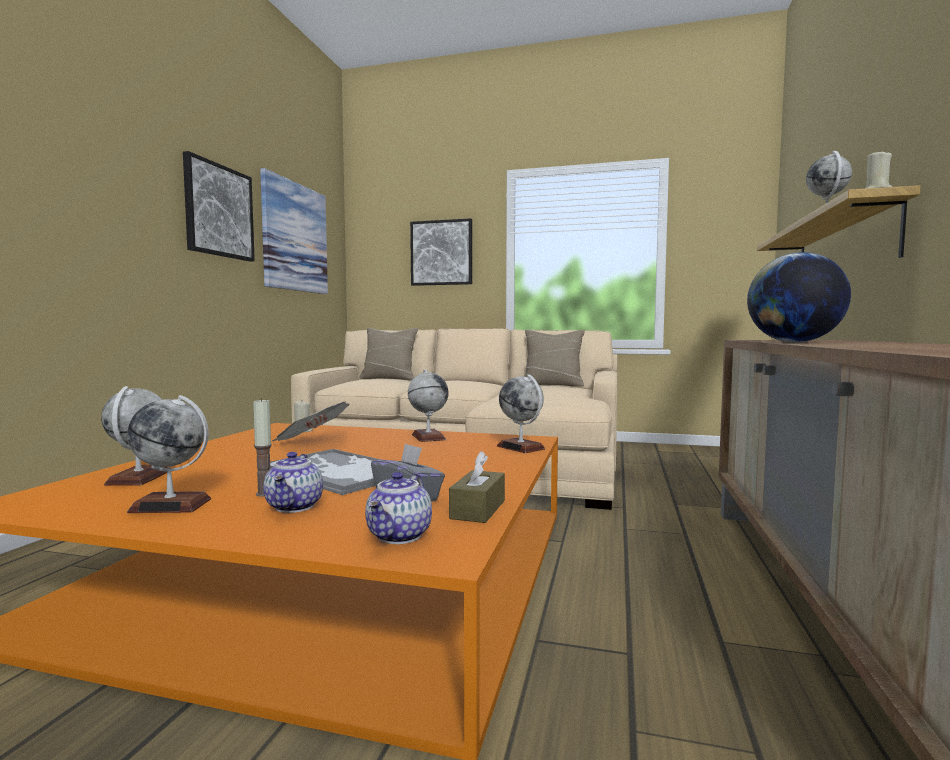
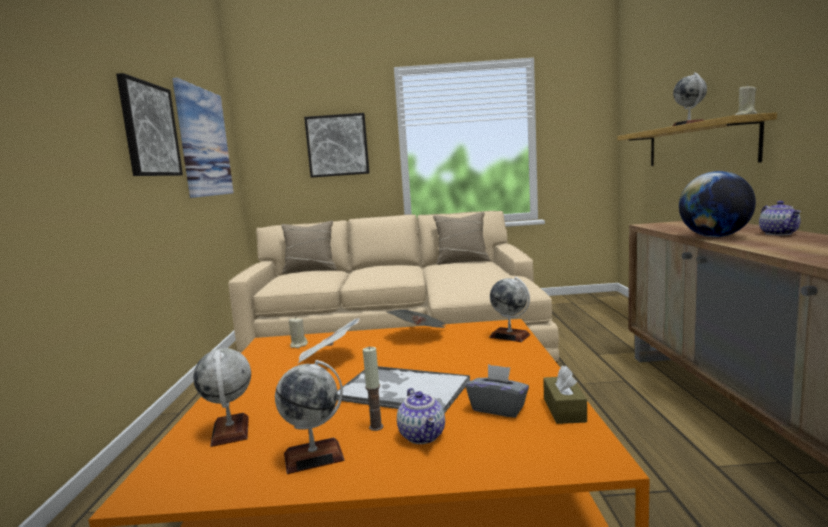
camera: 15 degrees left, 5 degrees up
teapot [365,472,432,544] -> teapot moved to [759,201,801,235]
globe [408,369,448,442] -> newspaper [386,310,447,328]

